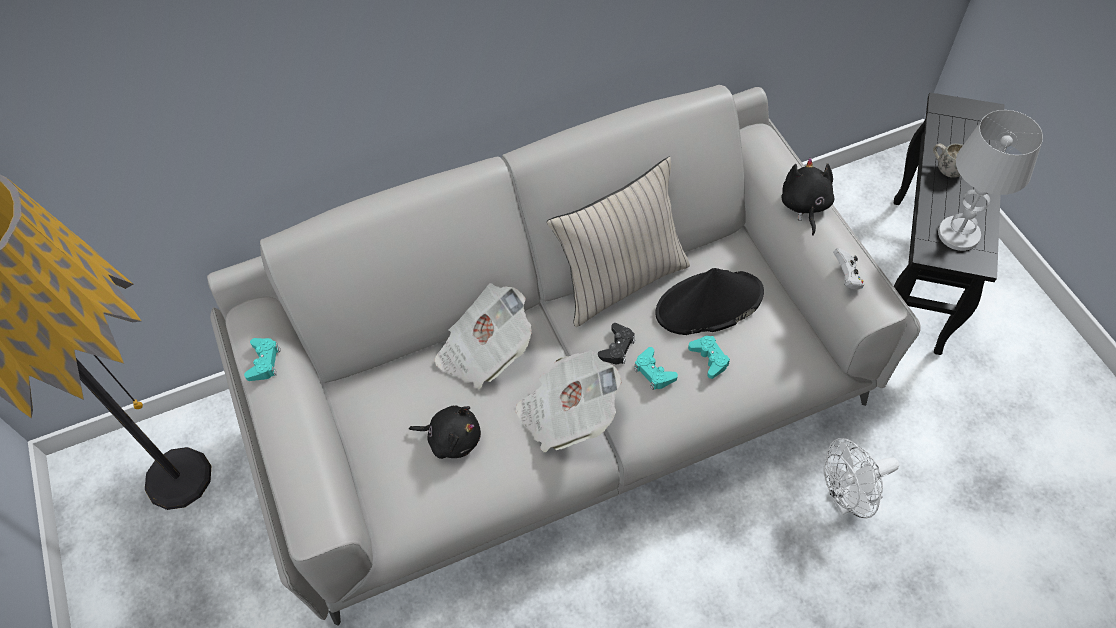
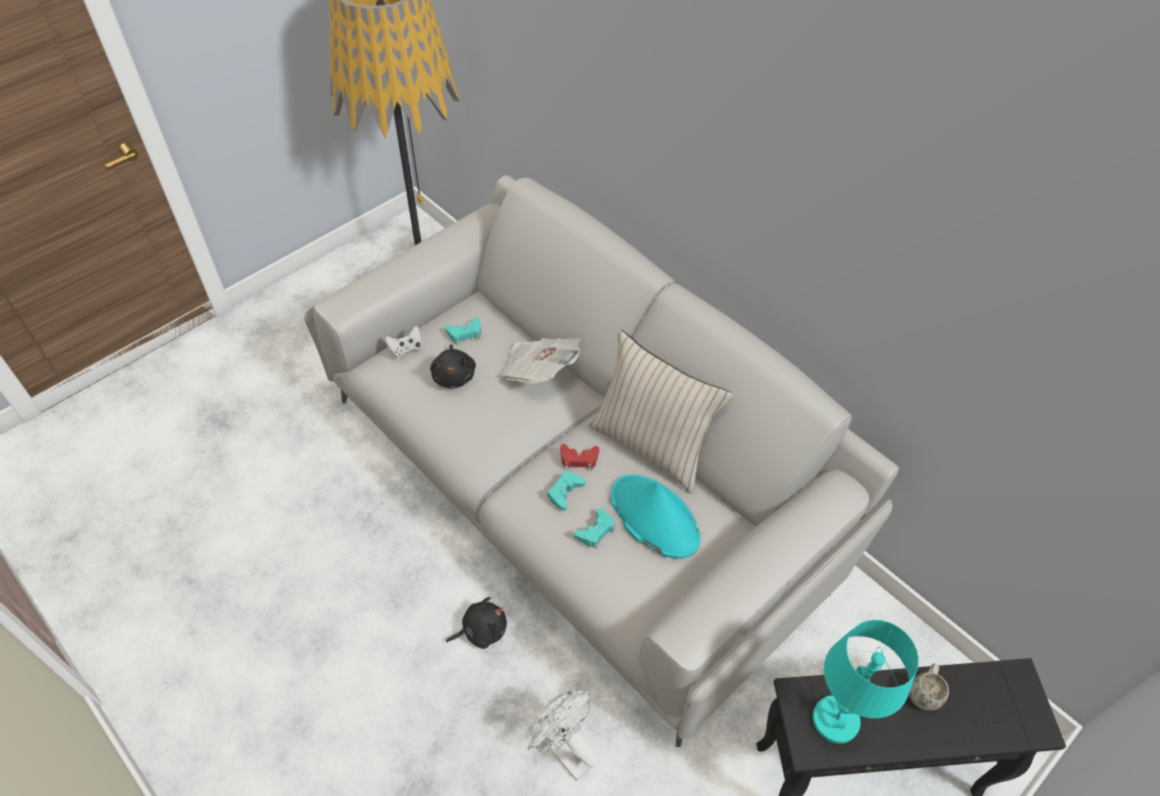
camera: 65 degrees right, 5 degrees down
turquoise game controller [244,338,281,381] -> turquoise game controller moved to [445,317,481,345]
newspaper [515,350,622,452] -> none
black game controller [598,323,635,364] -> red game controller [560,444,599,471]
black hat [655,268,764,335] -> turquoise hat [611,475,701,559]
black plush toy [781,158,834,236] -> black plush toy moved to [446,597,507,649]
white game controller [833,248,864,289] -> white game controller moved to [385,326,422,358]
white table lamp [938,110,1043,251] -> turquoise table lamp [813,620,919,744]

